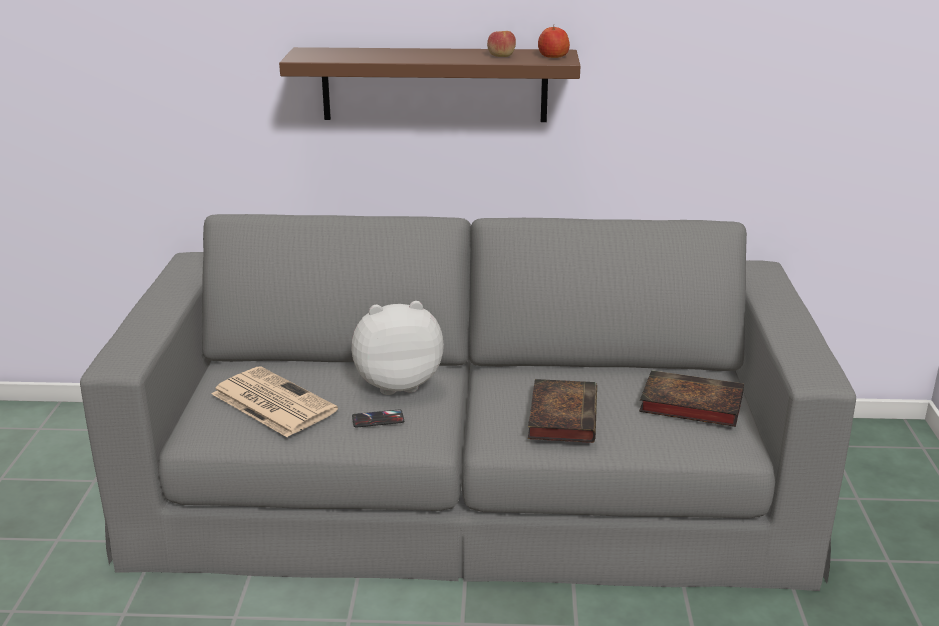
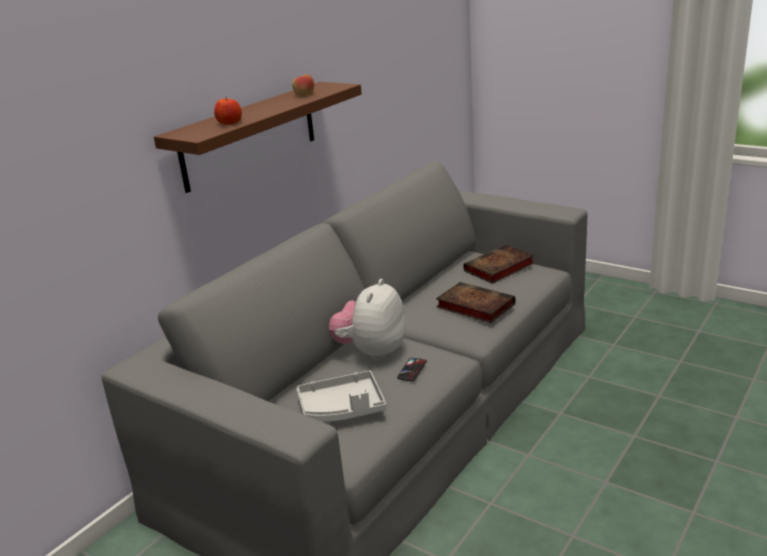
camera: 55 degrees left, 0 degrees up
newspaper [212,366,338,437] -> grey tray [297,371,386,422]
apple [538,25,570,58] -> apple moved to [214,99,242,125]

